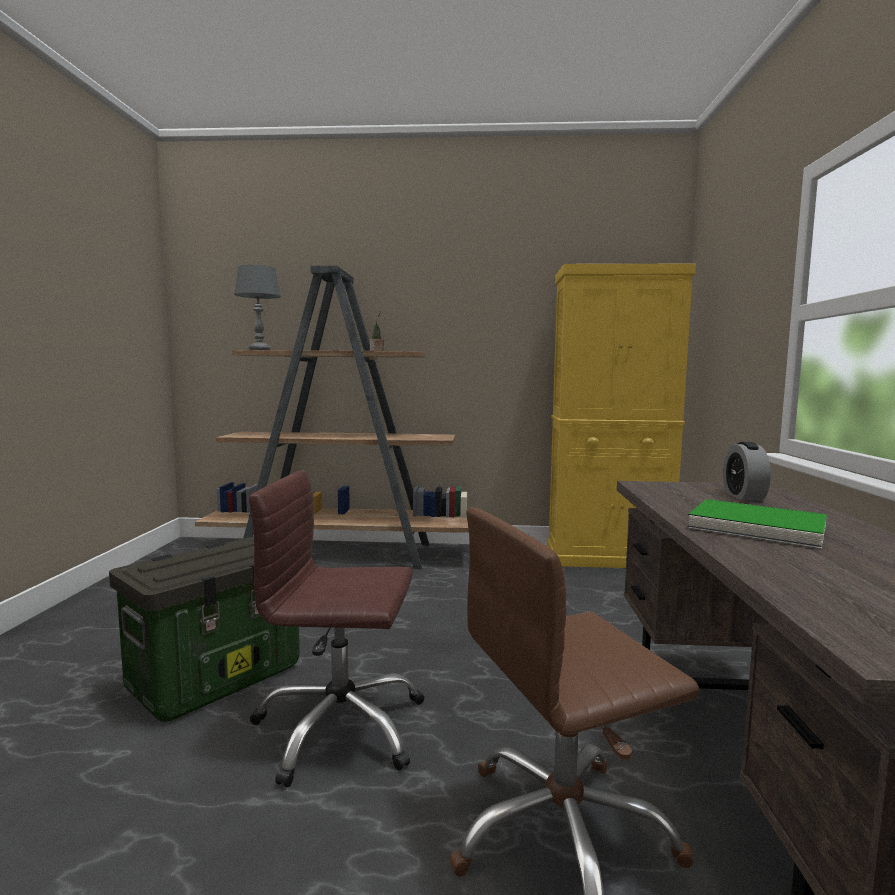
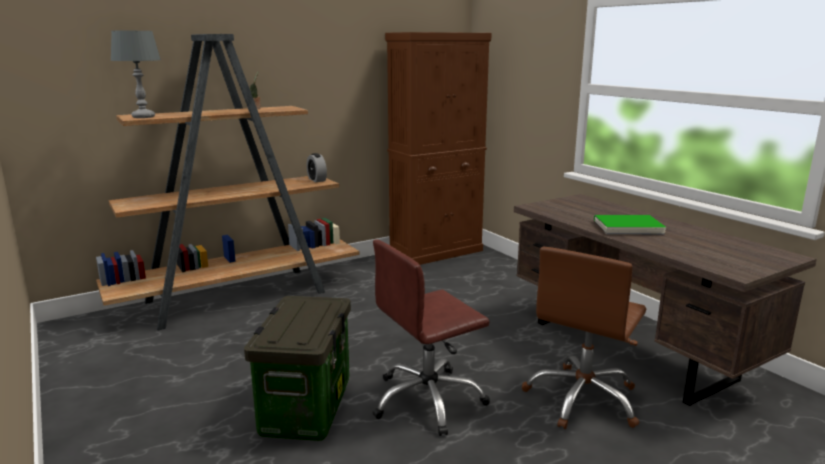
camera: 35 degrees left, 10 degrees up
yellow cabinet [547,264,696,568] -> brown cabinet [385,32,492,265]
alarm clock [723,442,771,501] -> alarm clock moved to [307,153,327,182]

